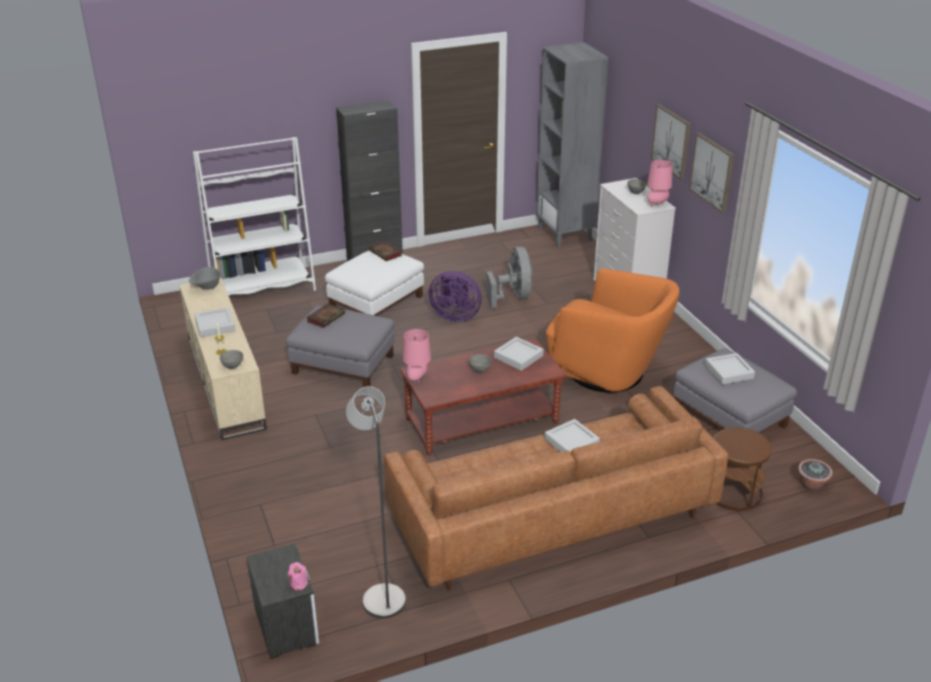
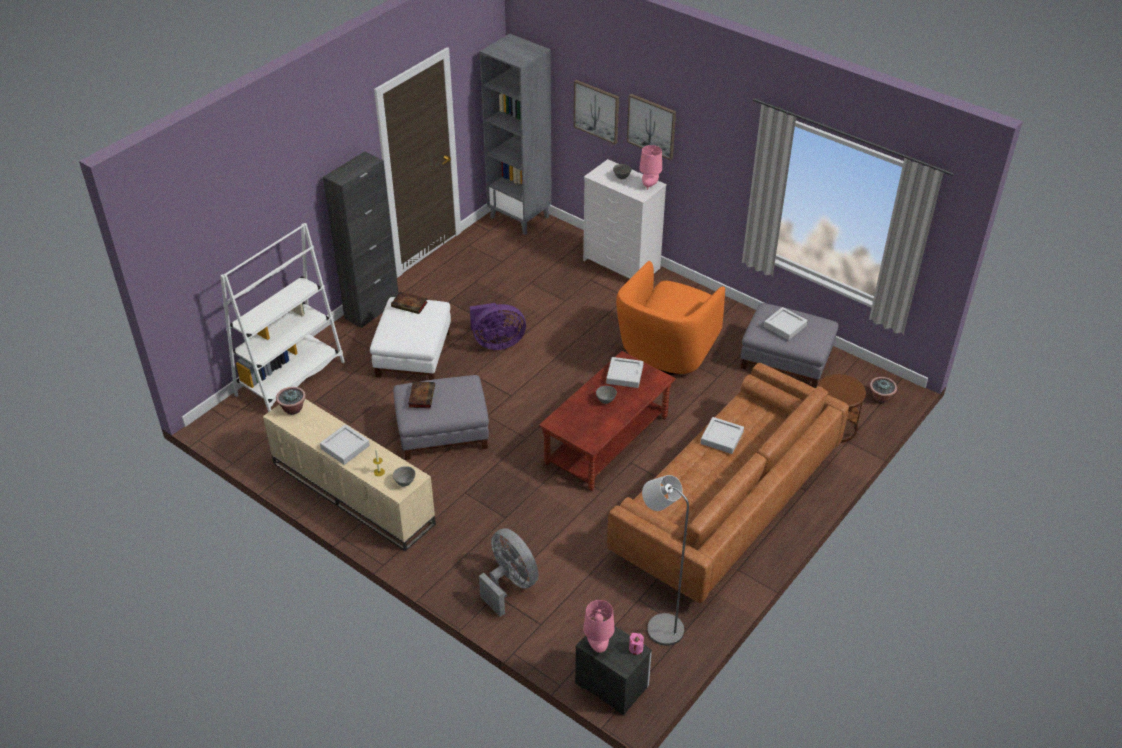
camera: 30 degrees left, 10 degrees up
grey bowl [189,267,220,290] -> potted plant [276,387,306,415]
pink table lamp [403,329,431,382] -> pink table lamp moved to [583,600,615,653]
grey fan [486,246,533,309] -> grey fan moved to [479,528,539,617]
orange armchair [546,268,680,392] -> orange armchair turned 120 degrees clockwise [616,261,725,375]
picture [689,133,734,213] -> picture moved to [574,80,619,144]

